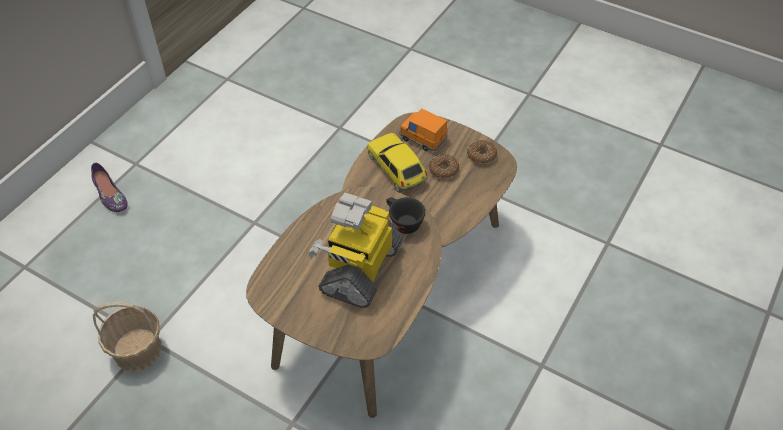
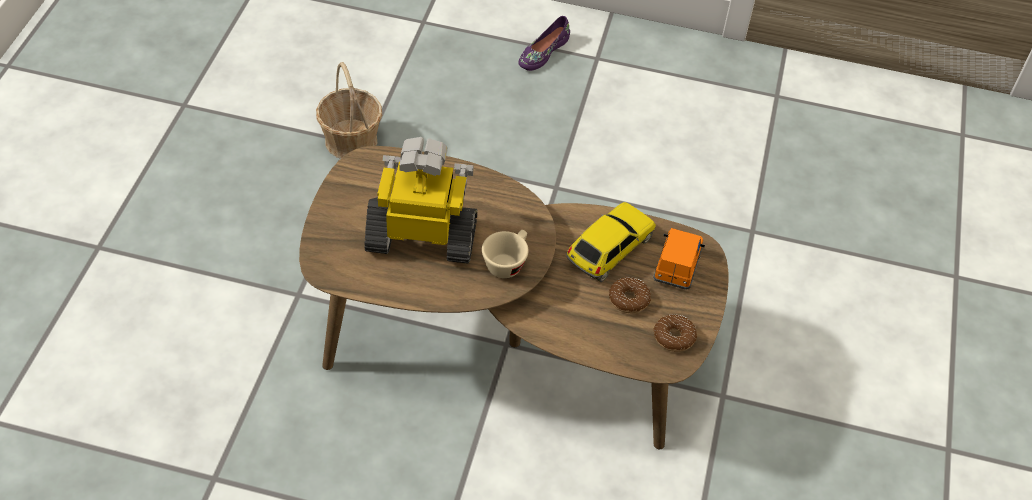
camera: 70 degrees right, 0 degrees up
black cup [386,197,425,234] -> beige cup [482,230,529,278]

